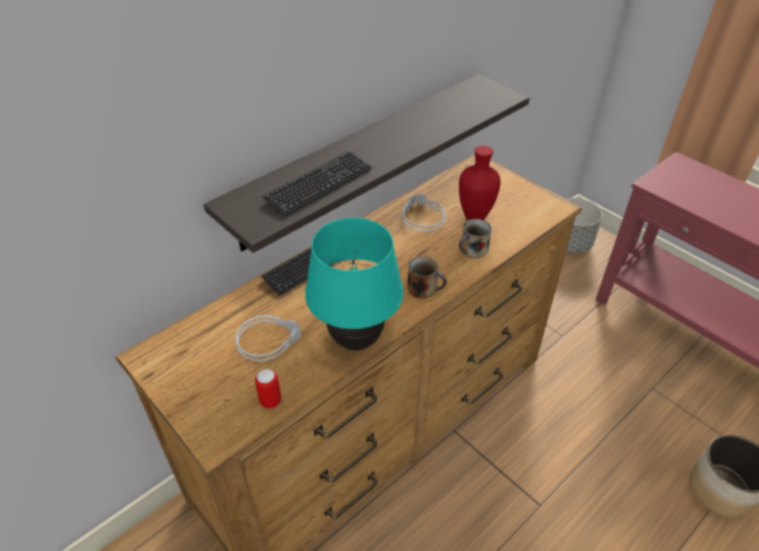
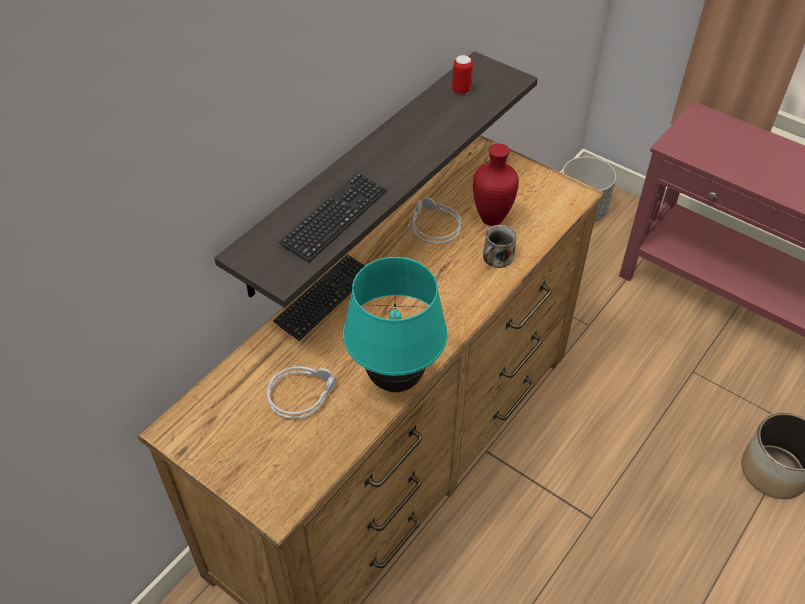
camera: 10 degrees left, 5 degrees up
can [255,369,281,409] -> can moved to [452,55,473,95]
mug [407,257,447,298] -> none

